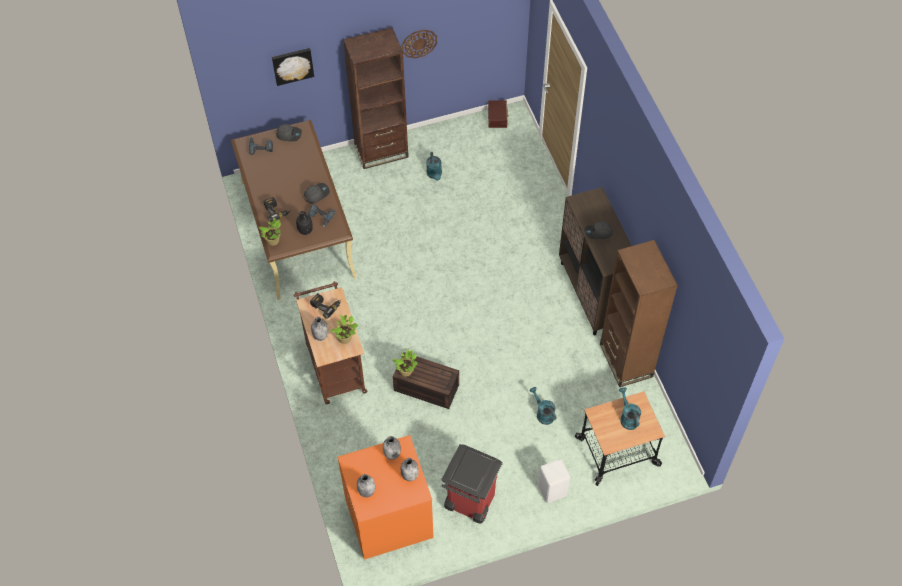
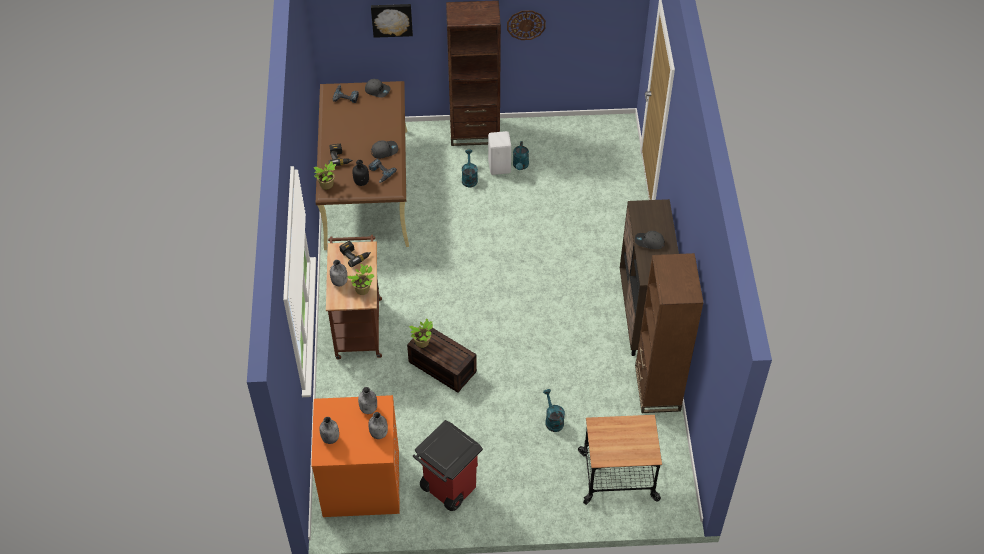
camera: 15 degrees right, 5 degrees down
brown storage box [488,100,509,128] -> none
white stool [538,459,570,503] -> white stool moved to [488,131,511,175]
turquoise watering can [619,387,641,430] -> turquoise watering can moved to [462,150,478,187]

